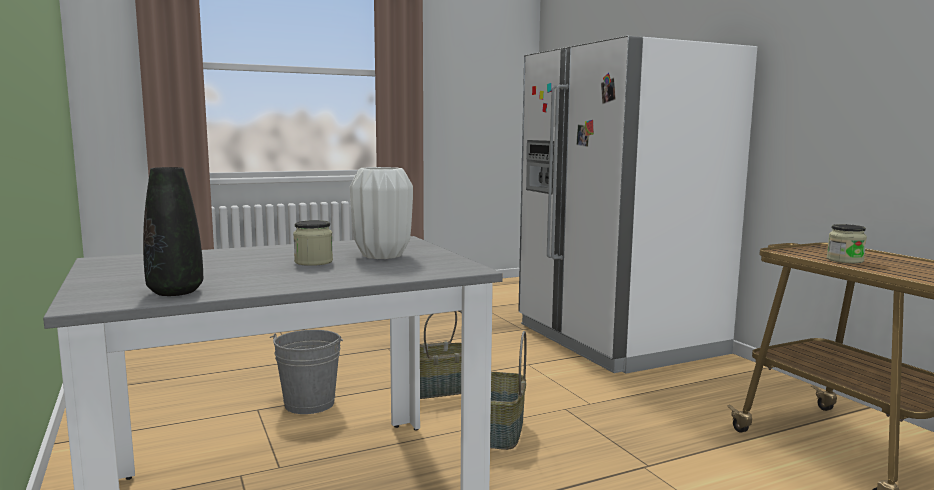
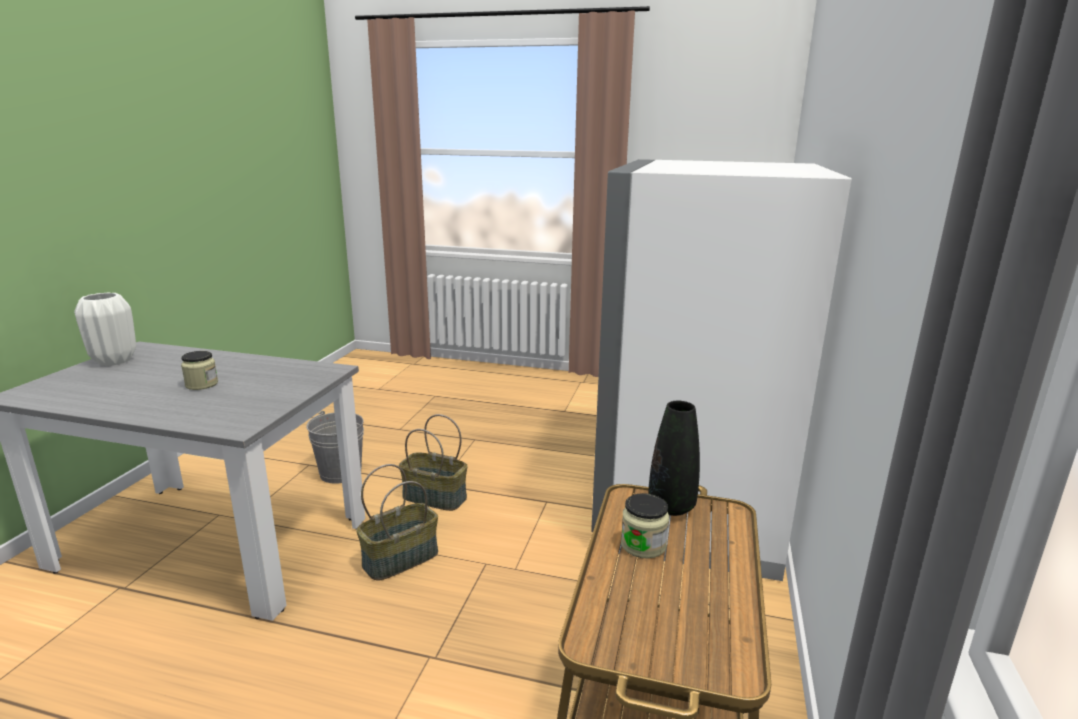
camera: 40 degrees right, 10 degrees up
black vase [143,167,203,296] -> black vase moved to [648,401,700,516]
white vase [350,167,413,259] -> white vase moved to [74,292,136,366]

